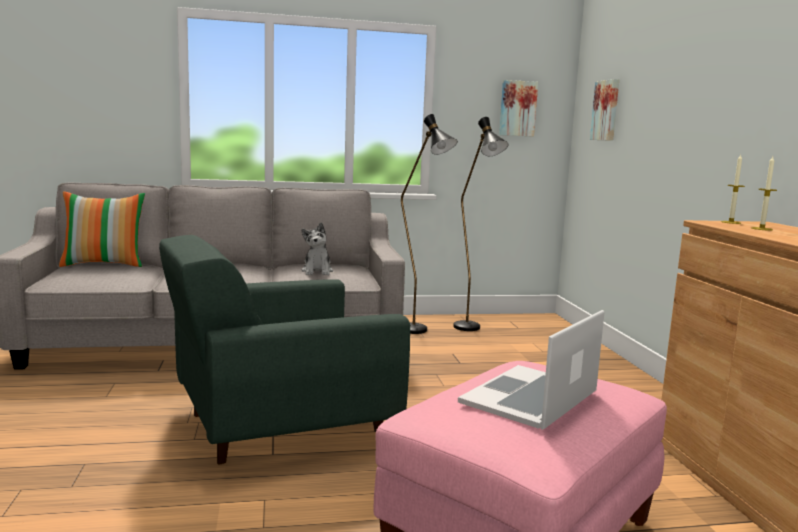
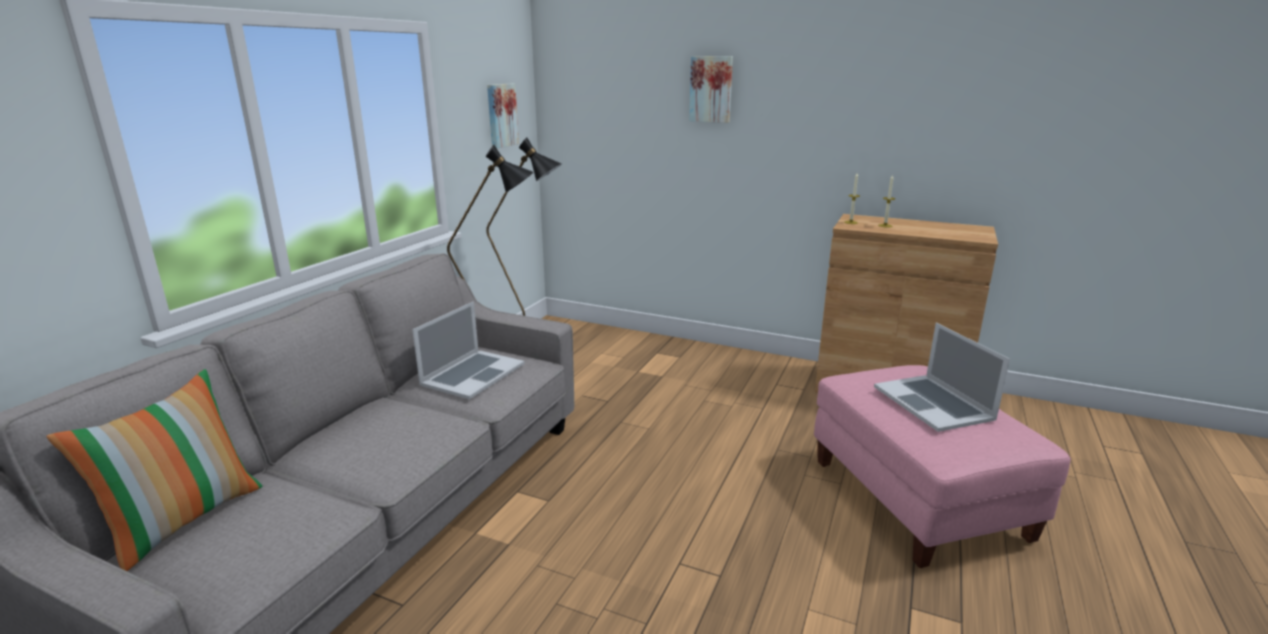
camera: 55 degrees left, 10 degrees up
green armchair [159,235,410,464] -> none
plush toy [301,223,333,275] -> laptop [412,301,525,399]
picture [590,79,619,141] -> picture moved to [689,56,733,123]

